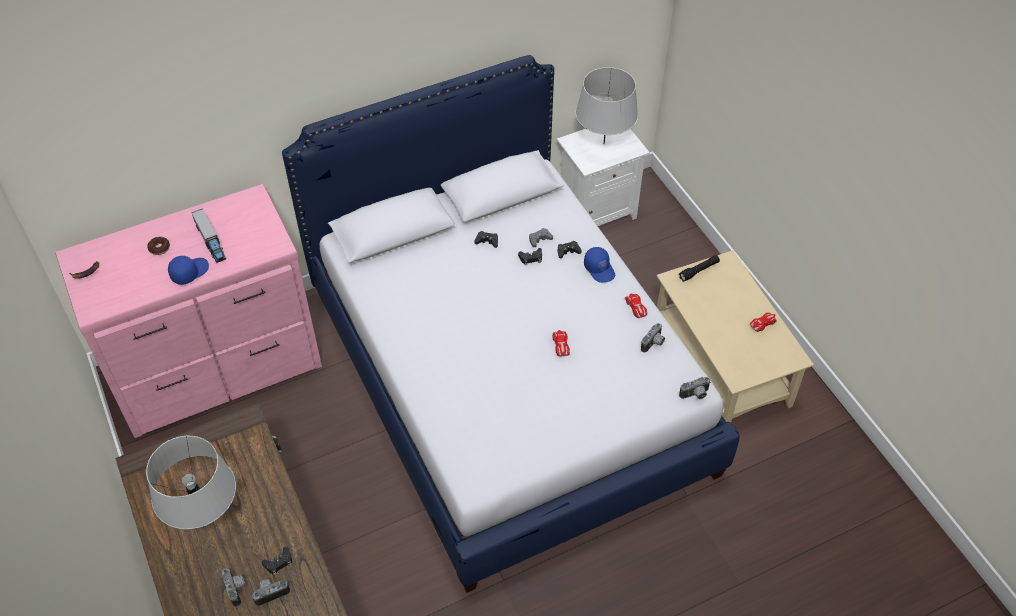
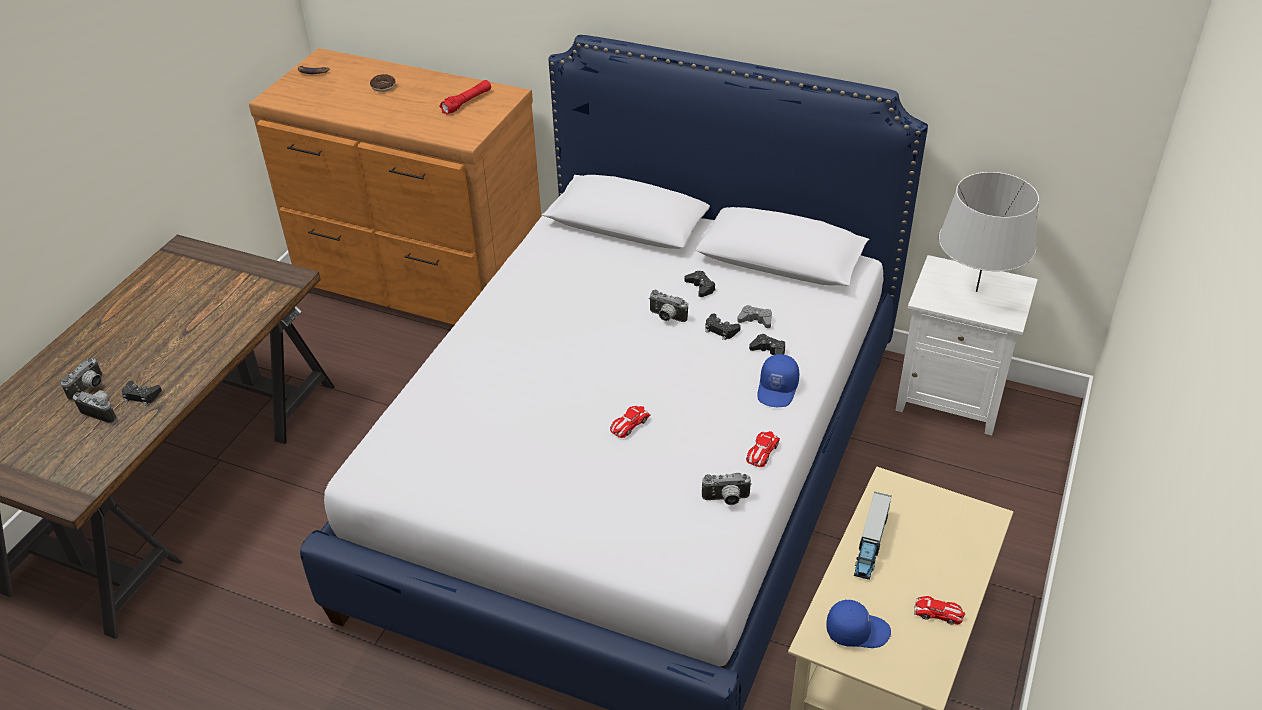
camera: 50 degrees right, 10 degrees down
pink dresser [55,184,322,438] -> brown dresser [249,48,541,325]
grey table lamp [146,436,236,529] -> none
blue cap [168,256,209,285] -> blue cap moved to [826,599,891,648]
toy truck [191,208,226,263] -> toy truck moved to [854,492,891,580]
black flashlight [679,255,720,282] -> none
camera [679,377,711,399] -> camera moved to [649,290,688,322]
none -> red flashlight [439,80,491,115]

